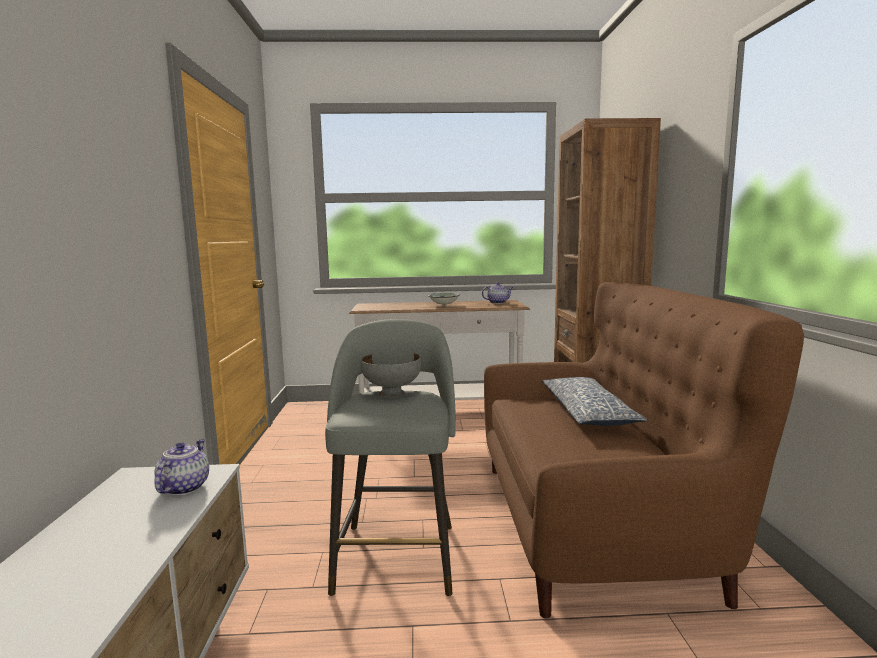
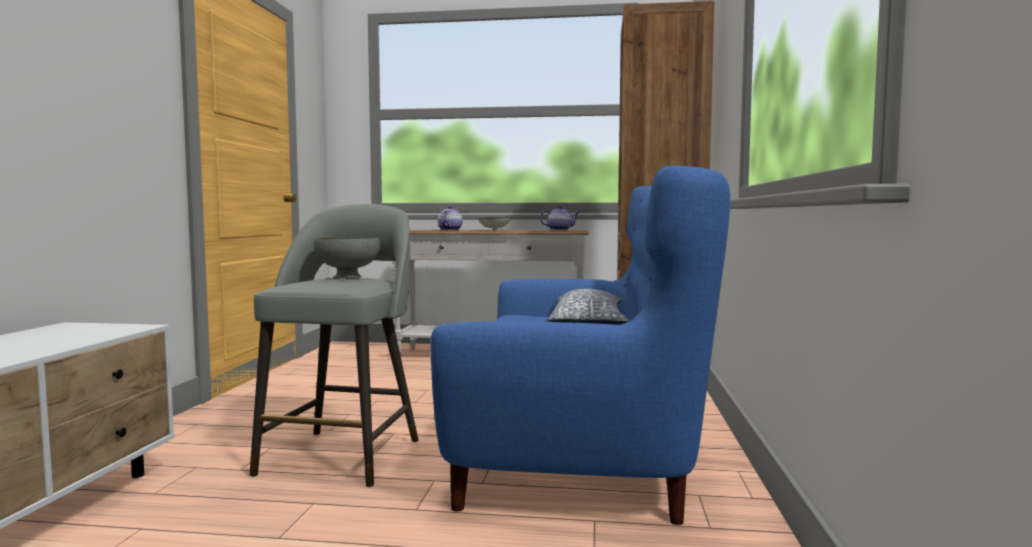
camera: 10 degrees right, 5 degrees down
teapot [154,439,209,495] -> teapot moved to [437,206,462,230]
brown sofa [484,282,804,619] -> blue sofa [431,166,730,525]

